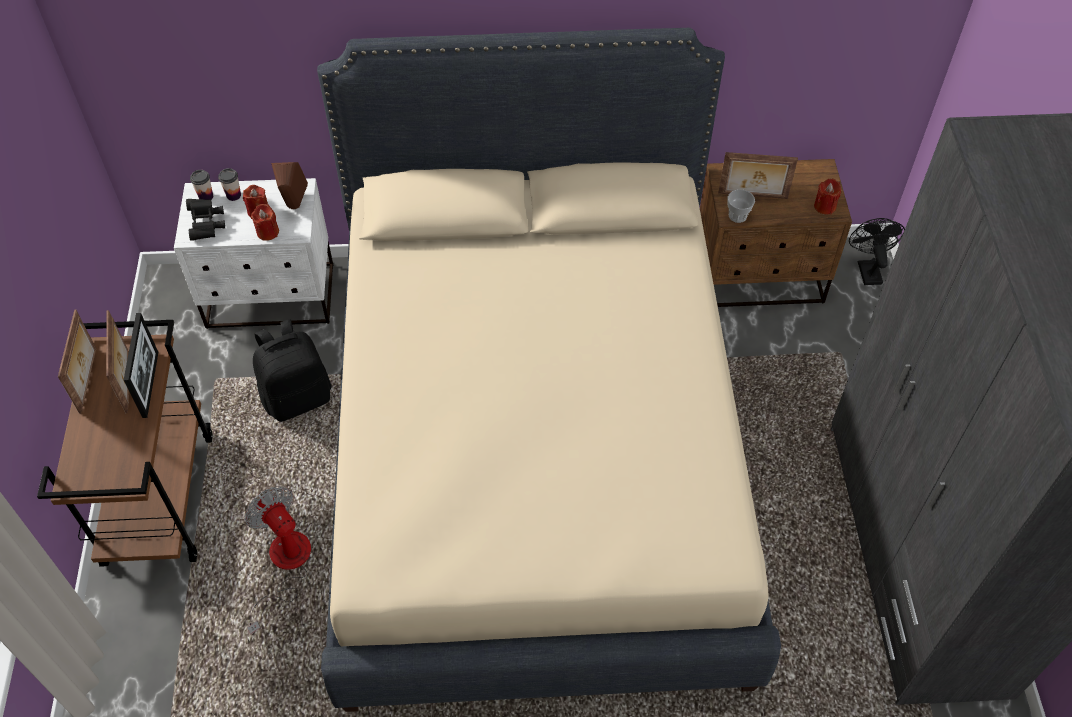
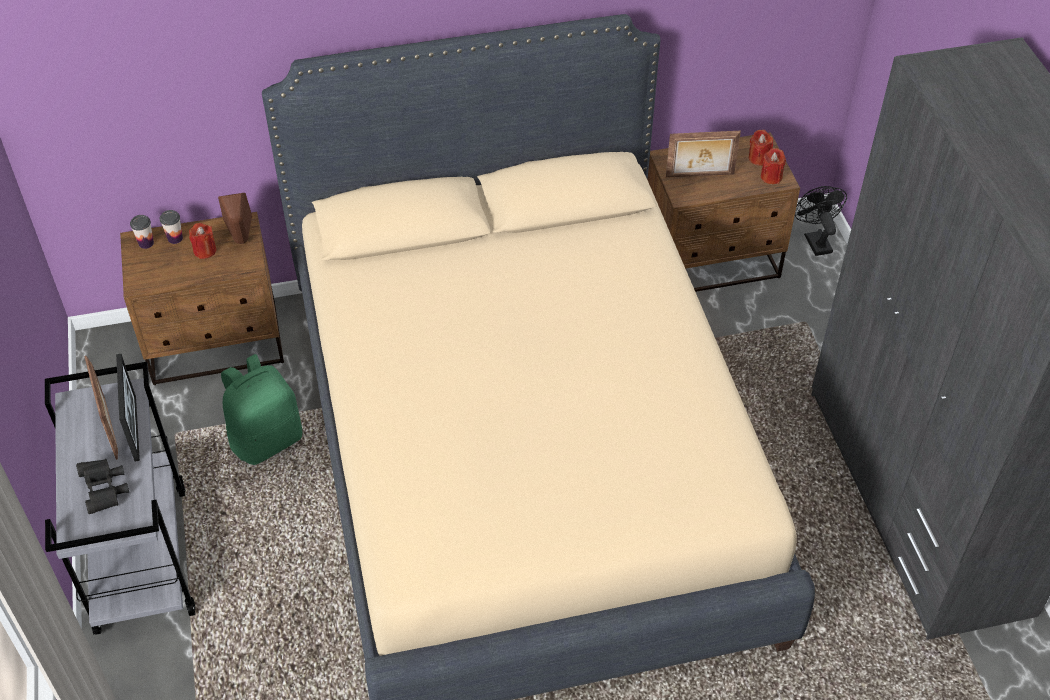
camera: 10 degrees left, 5 degrees down
brown cart [37,320,213,567] -> grey cart [45,362,195,635]
picture frame [58,310,96,414] -> none
white nightstand [174,178,333,329] -> brown nightstand [120,212,284,385]
black binoculars [186,199,225,240] -> black binoculars moved to [76,459,129,514]
fan [245,486,311,635] -> none
red candle [251,204,279,241] -> red candle moved to [749,130,773,166]
black backpack [253,319,332,422] -> green backpack [221,354,302,465]
cup [727,189,755,223] -> none

